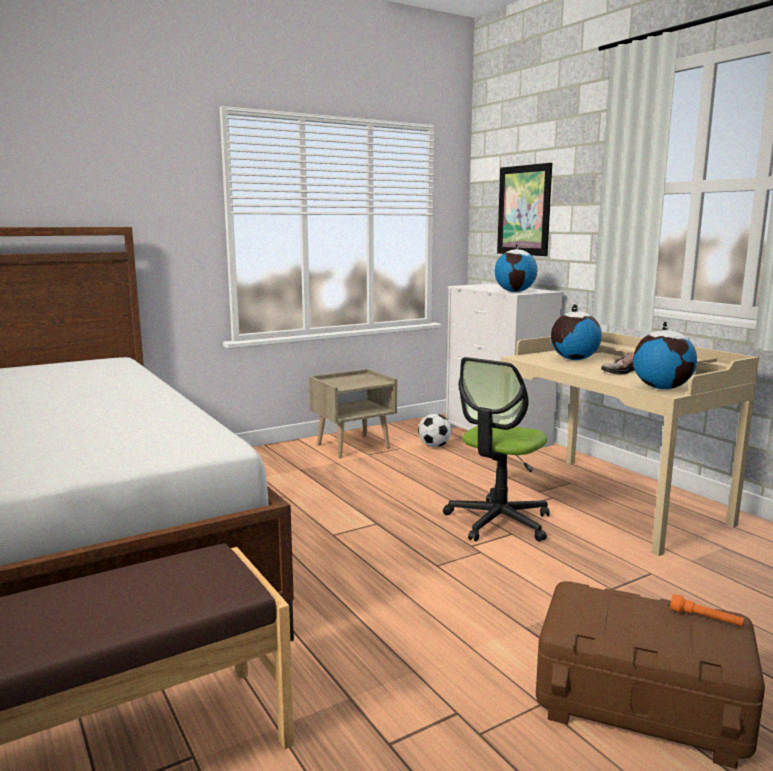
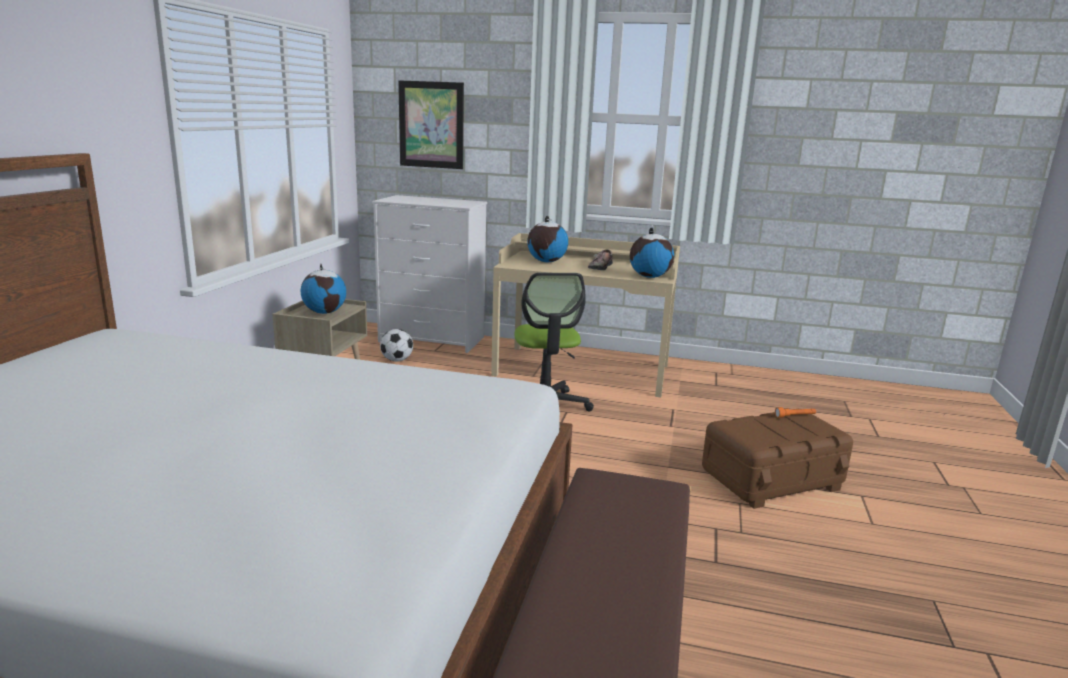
camera: 45 degrees left, 5 degrees up
globe [495,243,538,292] -> globe moved to [301,264,346,314]

